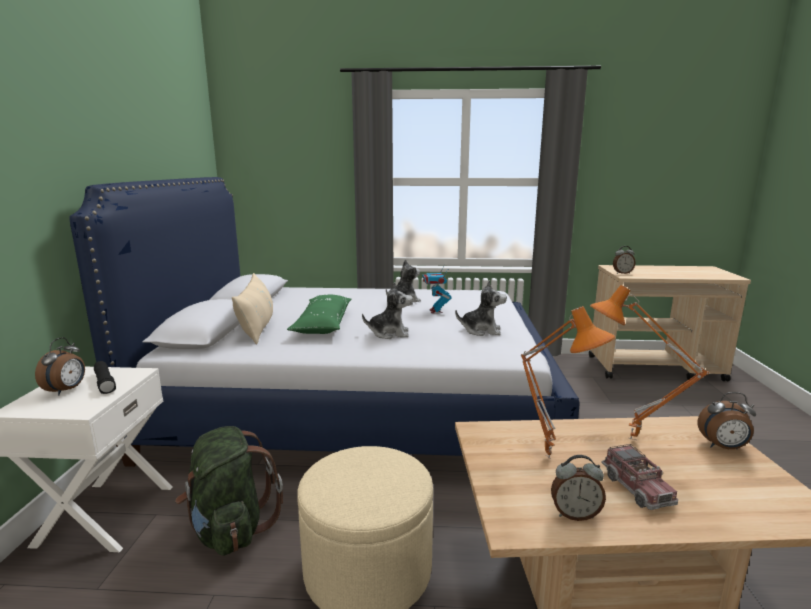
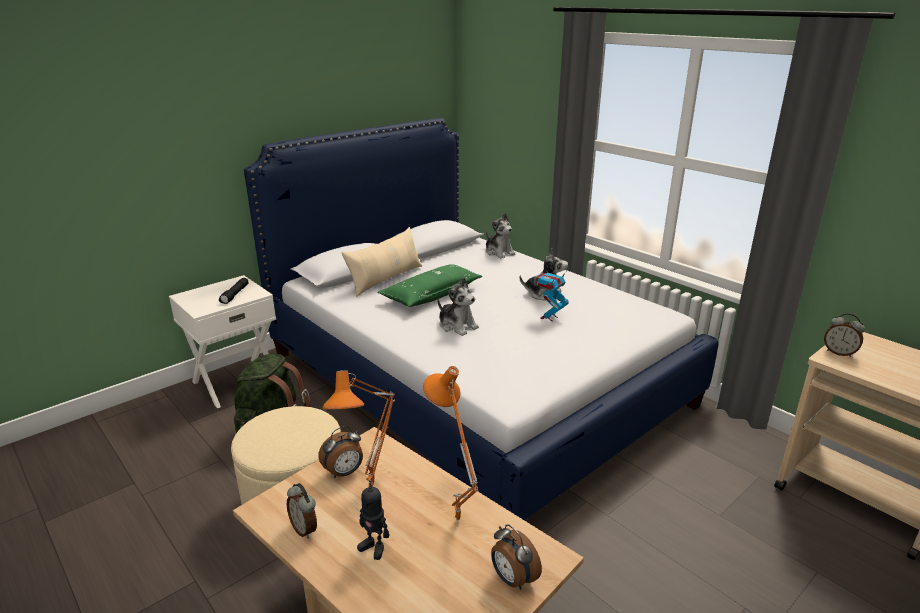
camera: 45 degrees right, 10 degrees up
alarm clock [35,337,85,395] -> alarm clock moved to [318,426,363,478]
plush toy [455,280,507,336] -> plush toy moved to [486,213,515,259]
toy truck [601,444,678,510] -> toy robot [357,480,389,560]

